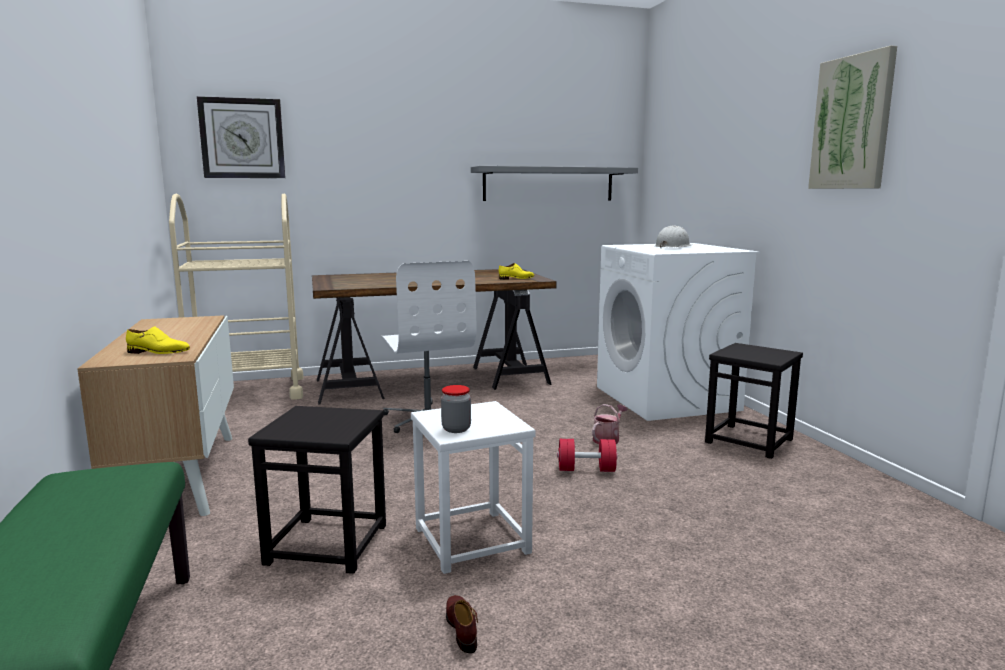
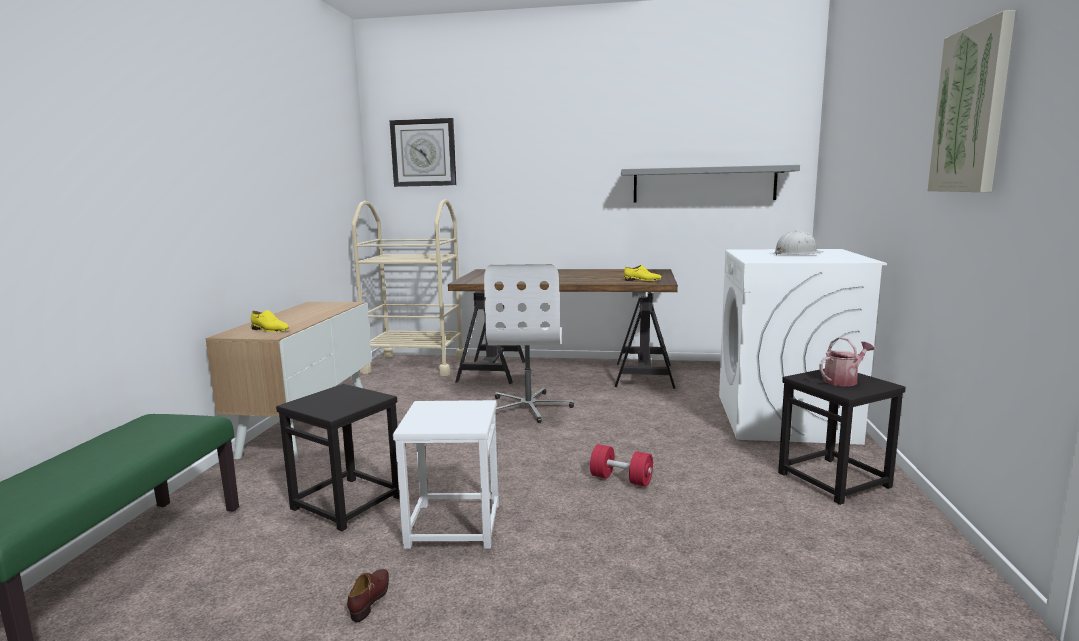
camera: 25 degrees right, 0 degrees up
jar [441,385,471,433] -> none
watering can [592,404,627,444] -> watering can moved to [819,337,874,386]

